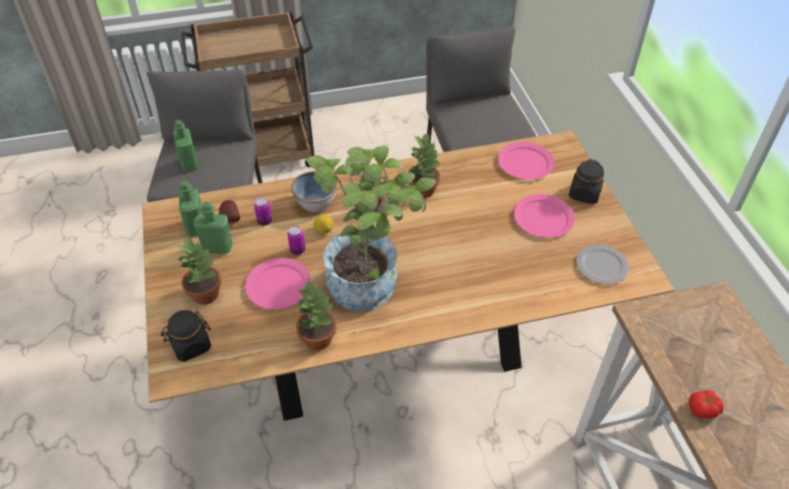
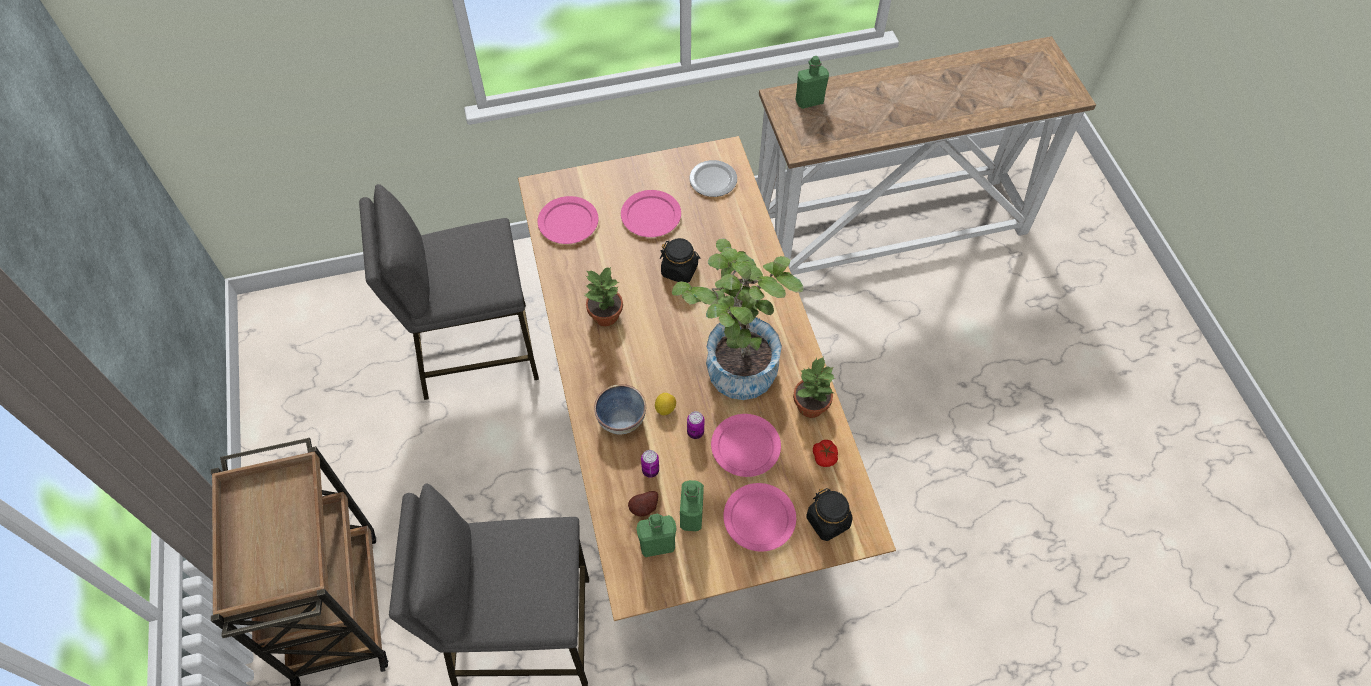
camera: 90 degrees left, 10 degrees up
green bottle [173,120,198,171] -> green bottle moved to [795,56,829,109]
potted plant [177,235,221,305] -> pink plate [723,483,796,552]
black jar [569,159,604,204] -> black jar moved to [660,238,700,283]
tomato [689,390,724,419] -> tomato moved to [813,440,838,467]

